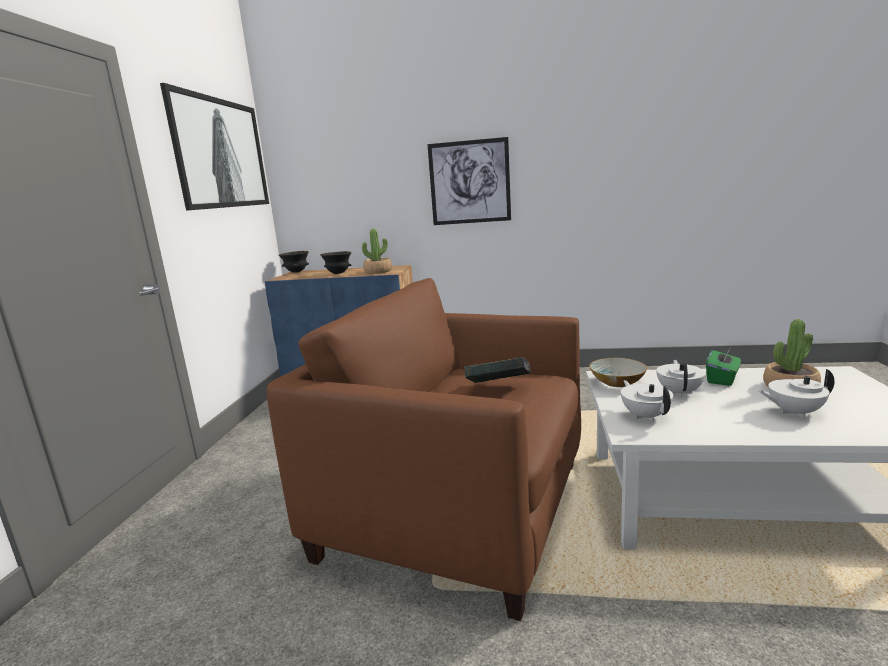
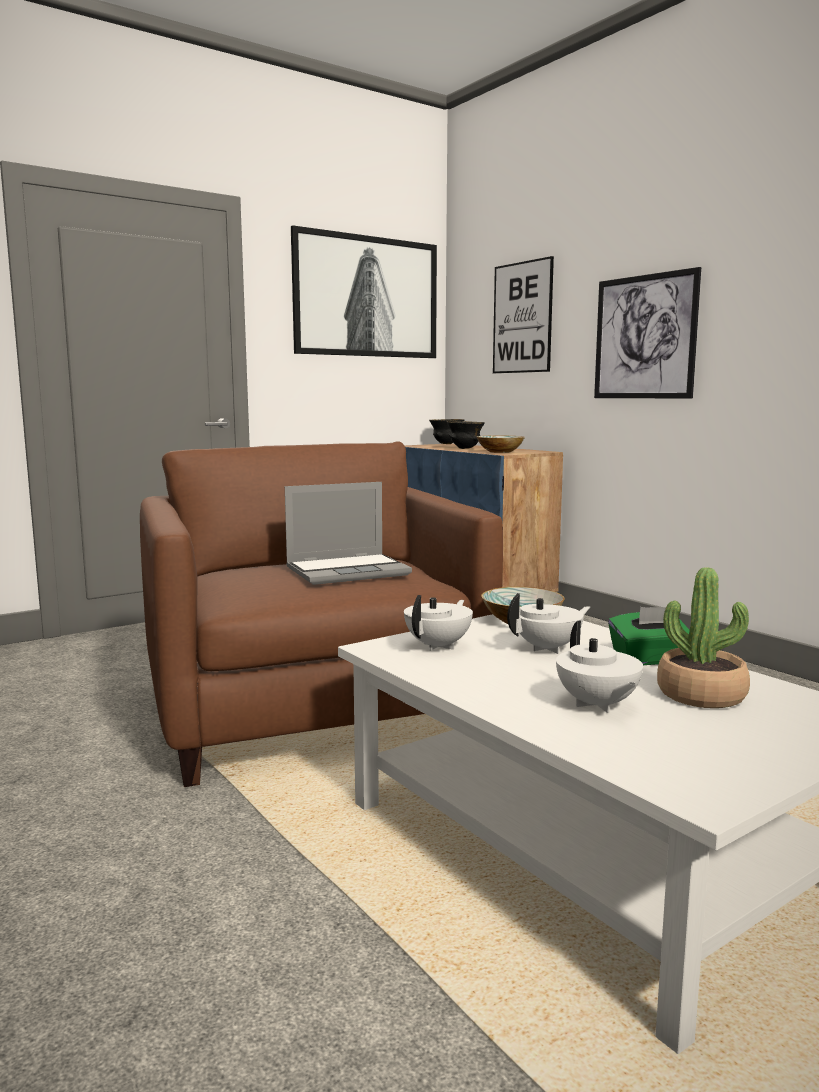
camera: 45 degrees right, 5 degrees down
potted plant [362,229,392,274] -> bowl [477,435,525,453]
book [464,357,531,383] -> laptop [285,482,412,585]
white teapot [759,369,835,418] -> white teapot turned 150 degrees counterclockwise [556,620,643,713]
none -> picture [493,256,554,373]

